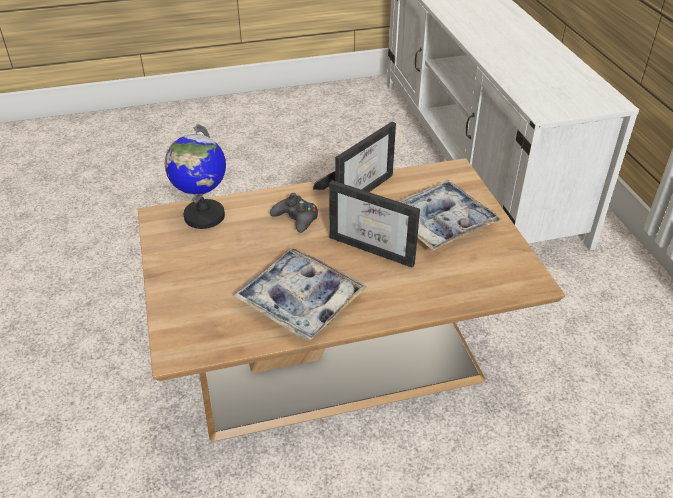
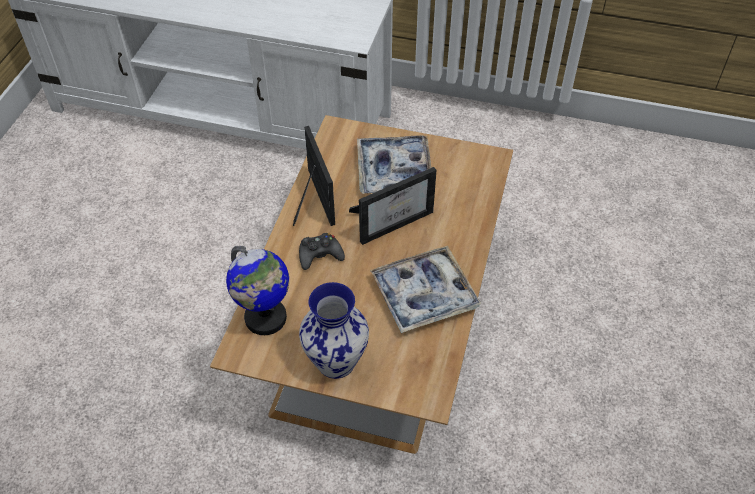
camera: 60 degrees left, 10 degrees up
none -> vase [299,282,369,379]

